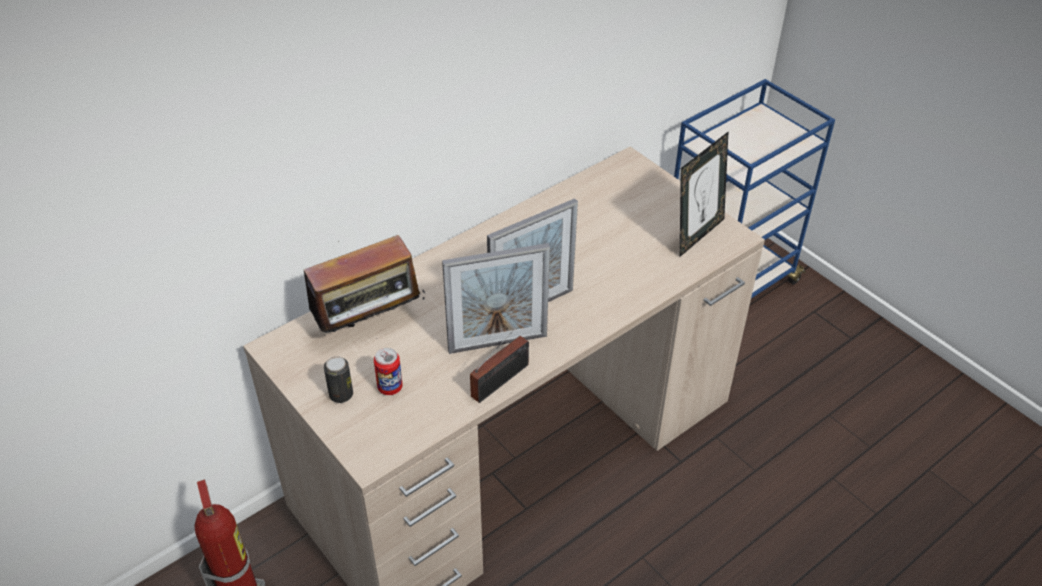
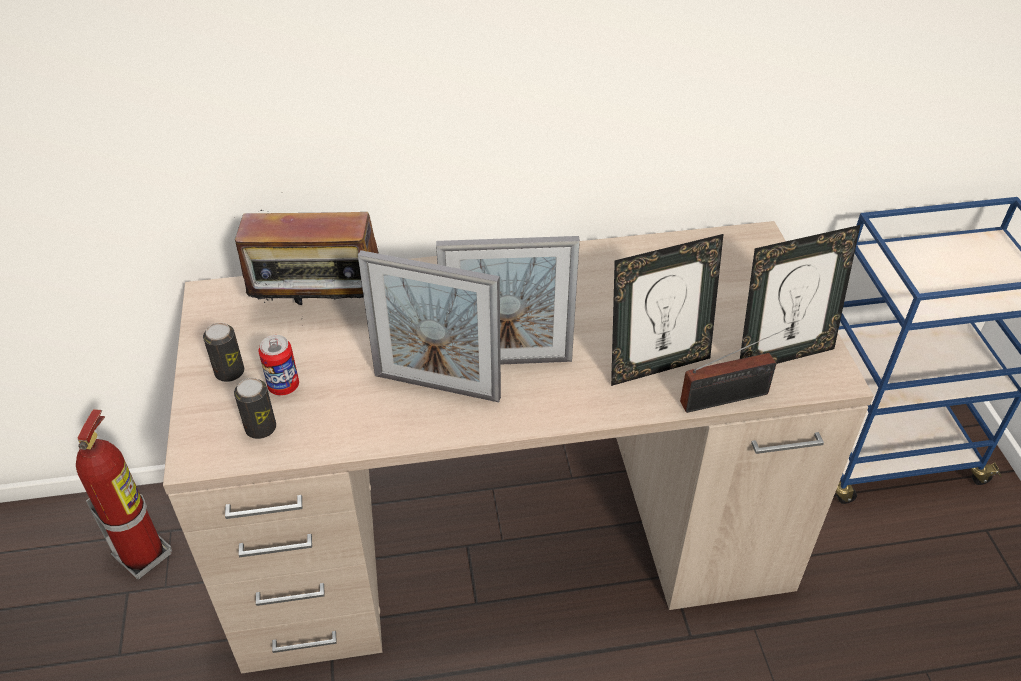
camera: 30 degrees right, 0 degrees up
radio [470,313,529,403] -> radio moved to [680,327,789,413]
none -> can [234,378,276,439]
none -> picture frame [611,234,723,386]

